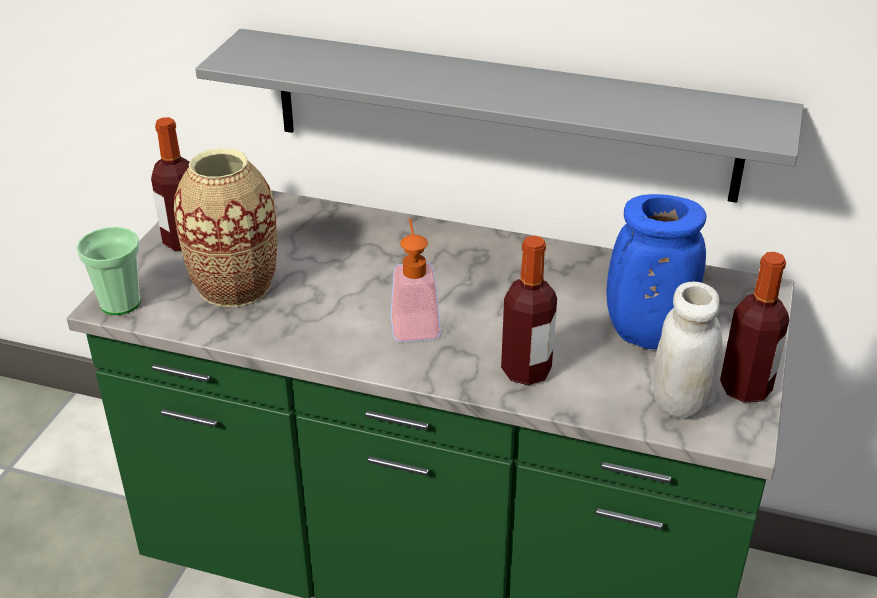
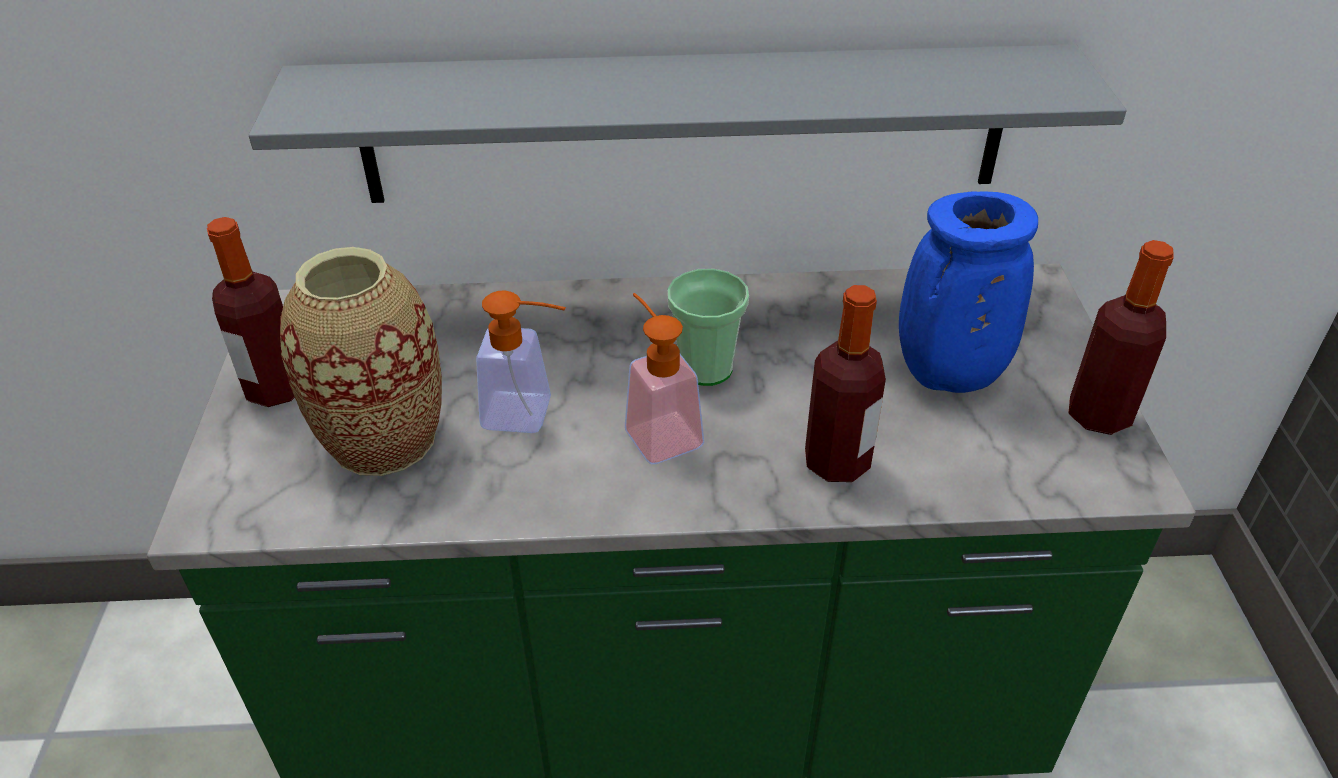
camera: 20 degrees left, 5 degrees up
cup [76,227,141,315] -> cup moved to [667,269,749,386]
white jar [653,282,722,419] -> none
none -> soap dispenser [476,290,566,433]

